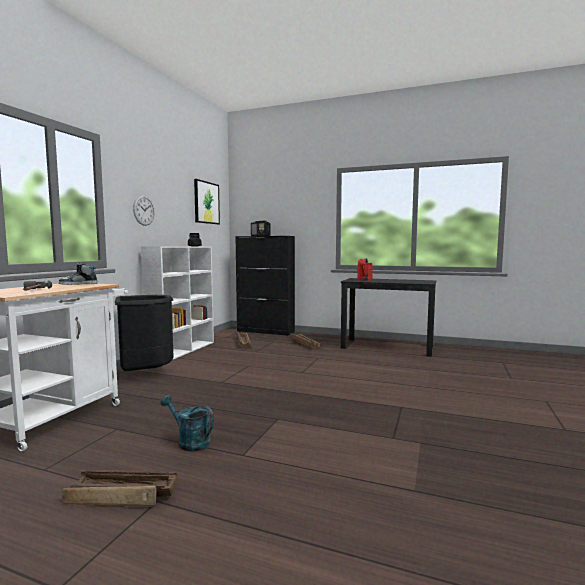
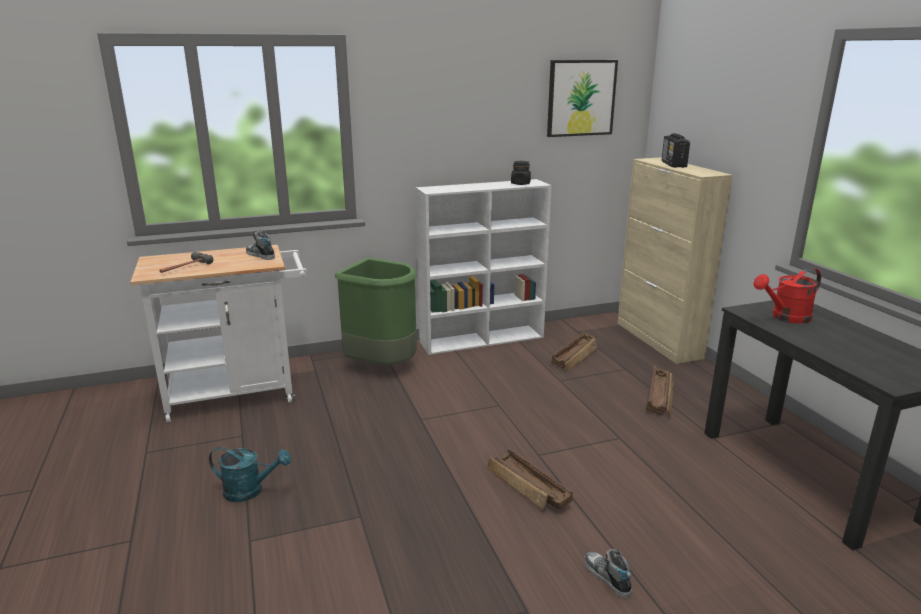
camera: 50 degrees right, 15 degrees up
crate [62,470,178,507] -> crate moved to [487,449,573,511]
black trash can [115,295,174,371] -> green trash can [335,258,417,365]
wall clock [133,195,155,226] -> none
turquoise watering can [161,395,214,452] -> turquoise watering can turned 105 degrees clockwise [209,447,291,502]
black cabinet [235,236,295,336] -> beige cabinet [617,157,733,364]
none -> shoe [584,549,632,598]

